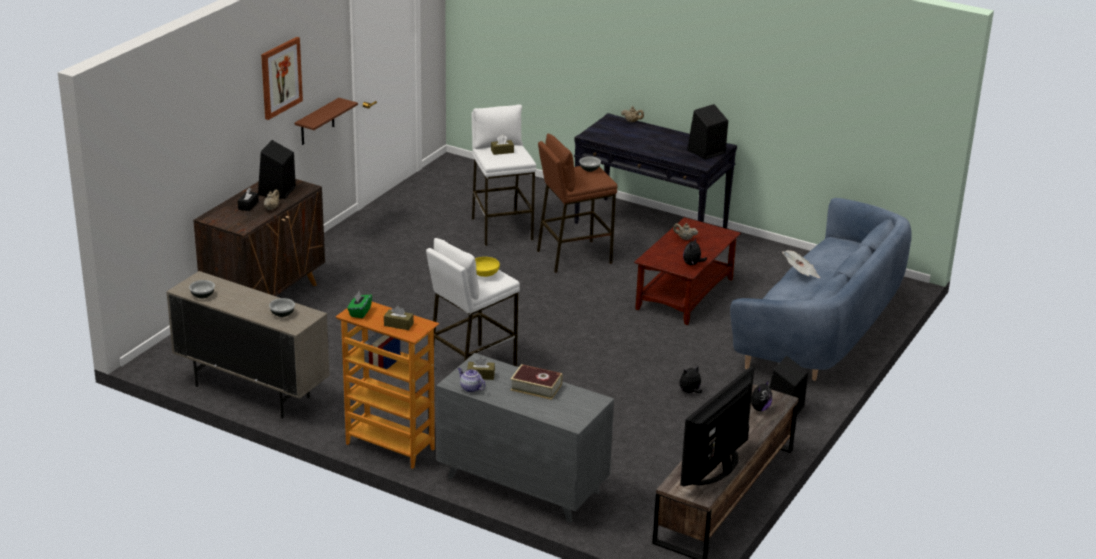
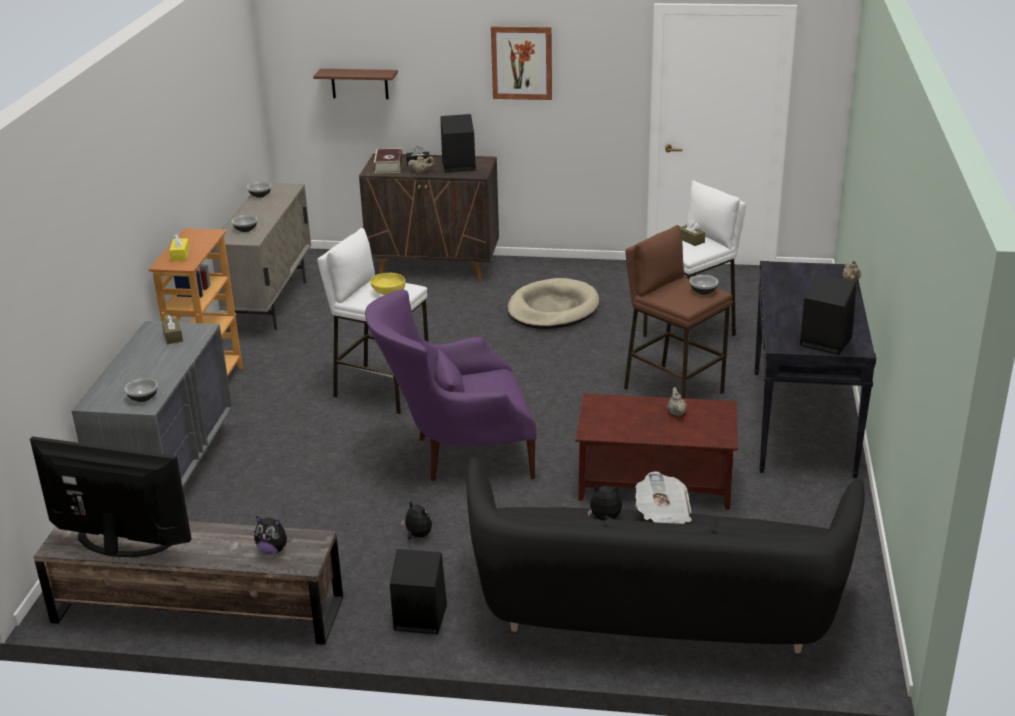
camera: 70 degrees right, 0 degrees up
brown shelf [295,98,358,145] -> brown shelf moved to [313,69,398,99]
green tissue box [347,291,372,318] -> none
brown tissue box [384,306,414,330] -> yellow tissue box [169,233,190,261]
teapot [458,368,485,393] -> none
book [510,364,562,400] -> book moved to [374,148,402,174]
plush toy [683,238,707,265] -> plush toy moved to [587,484,622,521]
blue sofa [730,198,911,381] -> black sofa [466,457,865,653]
none -> bowl [125,378,158,402]
none -> purple armchair [365,289,537,481]
none -> beige dog bed [507,278,599,329]

